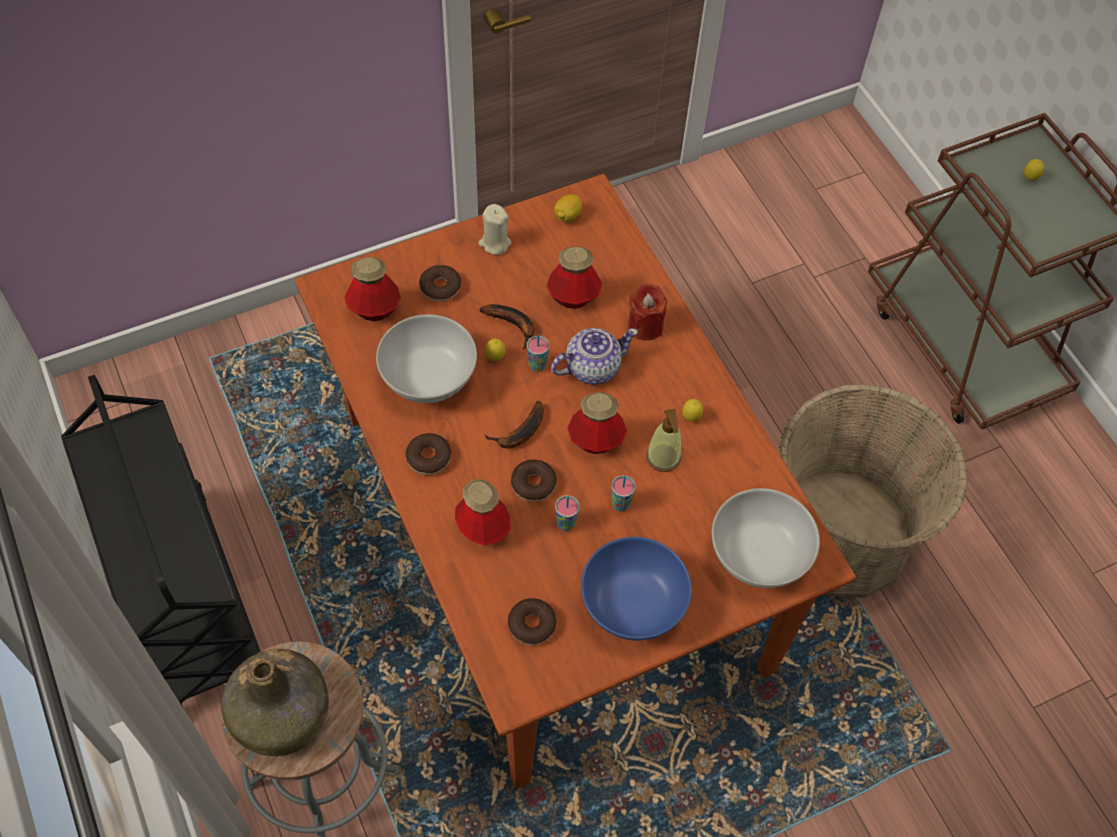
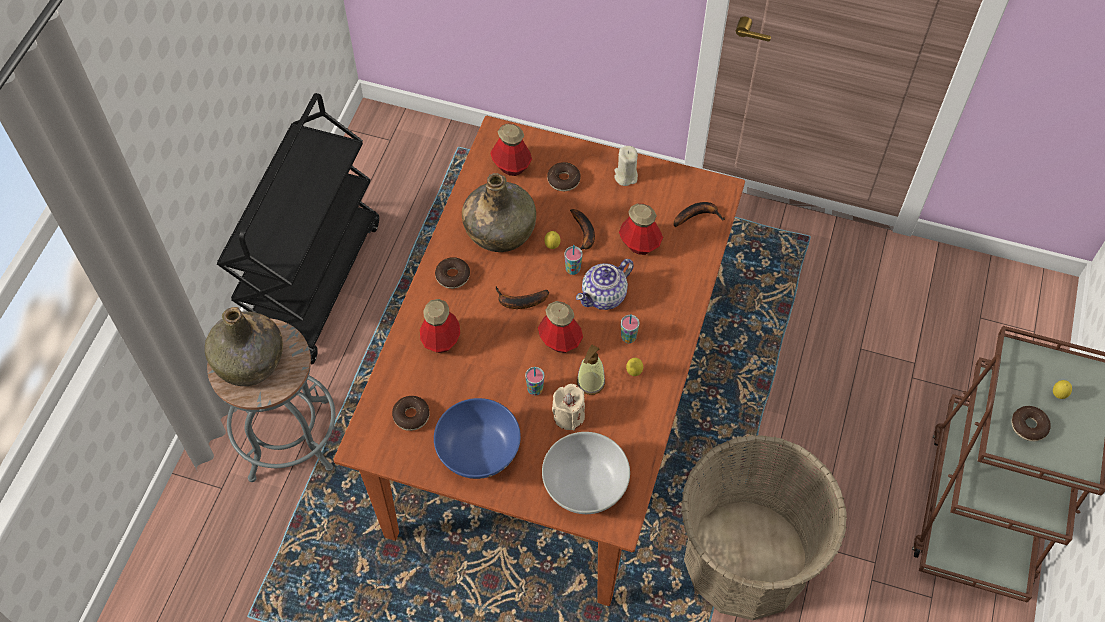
camera: 45 degrees right, 0 degrees up
white bowl [376,314,477,403] -> green bottle [462,173,536,252]
donut [511,459,557,502] -> donut moved to [1012,406,1051,441]
teapot [551,328,638,385] -> teapot turned 120 degrees clockwise [576,259,634,310]
lemon [554,194,582,222] -> none
cup [555,495,579,531] -> cup moved to [621,314,640,343]
red candle [628,284,667,341] -> none
none -> beige candle [552,384,585,431]
none -> banana [674,202,725,227]

